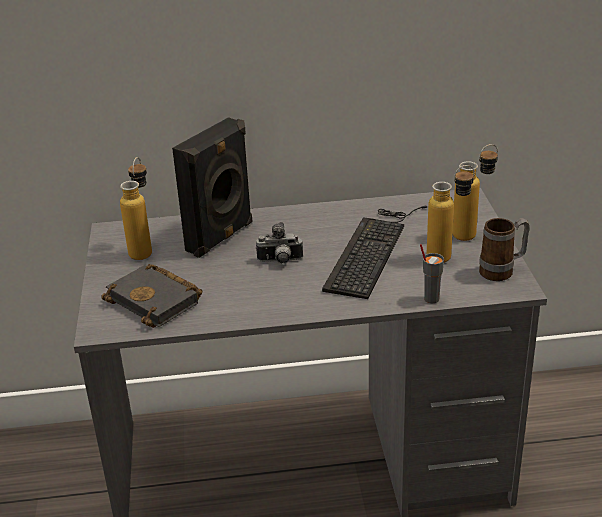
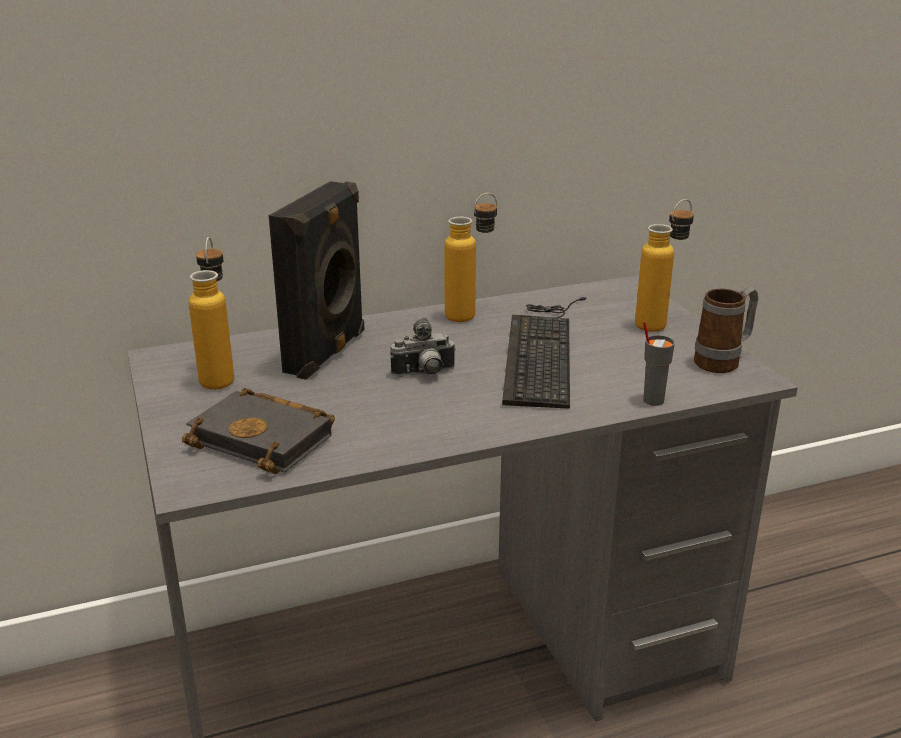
camera: 15 degrees left, 5 degrees down
bottle [427,165,475,263] -> bottle moved to [444,193,497,322]

